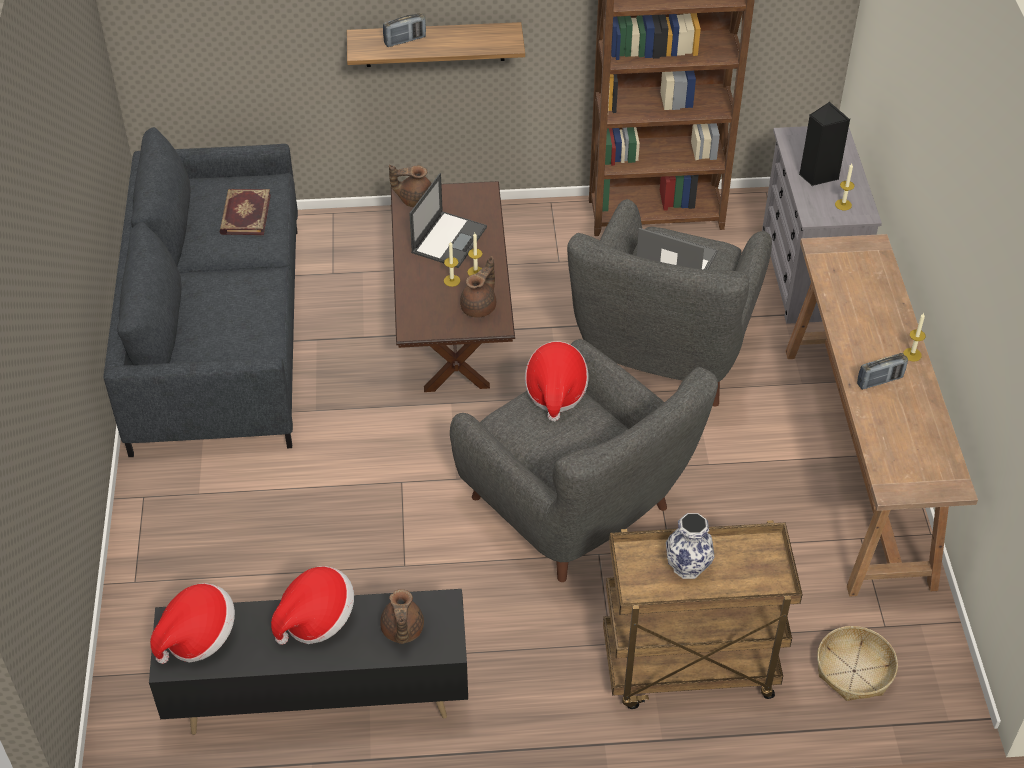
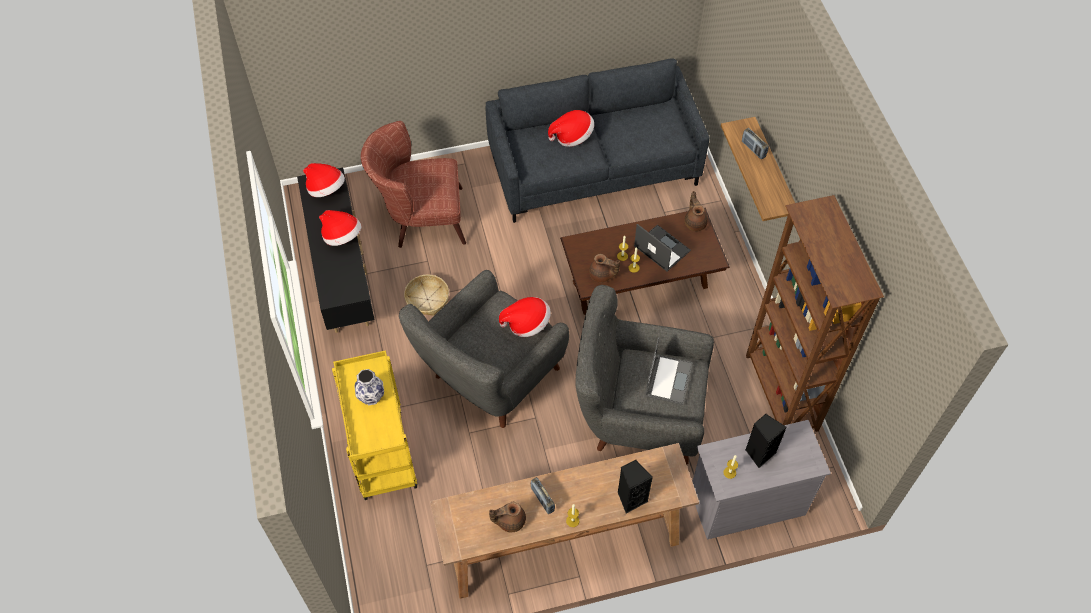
camera: 80 degrees right, 10 degrees up
book [220,189,271,235] -> none
brown teapot [380,589,424,644] -> brown teapot moved to [489,502,526,532]
laptop [409,173,487,268] -> laptop turned 150 degrees counterclockwise [634,224,691,271]
brown cart [603,520,803,709] -> yellow cart [332,350,418,500]
basket [817,626,898,701] -> basket moved to [404,274,449,316]
none -> brown armchair [361,121,466,248]
none -> hat [548,110,594,147]
none -> black speaker [618,460,653,514]

